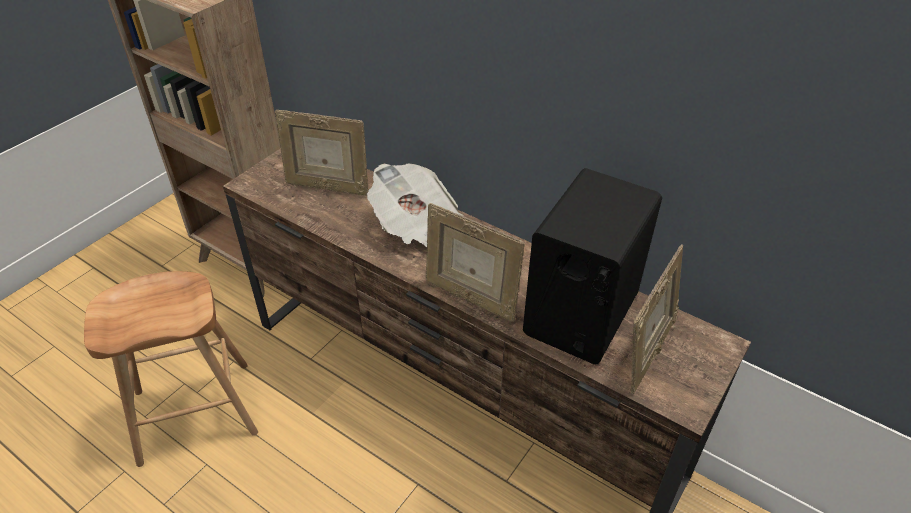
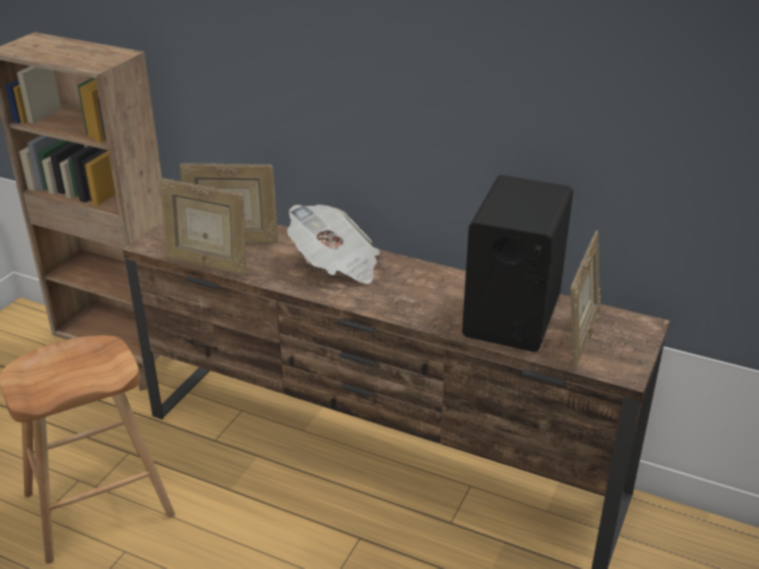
camera: 10 degrees left, 10 degrees down
picture frame [426,203,525,322] -> picture frame moved to [160,178,247,275]

